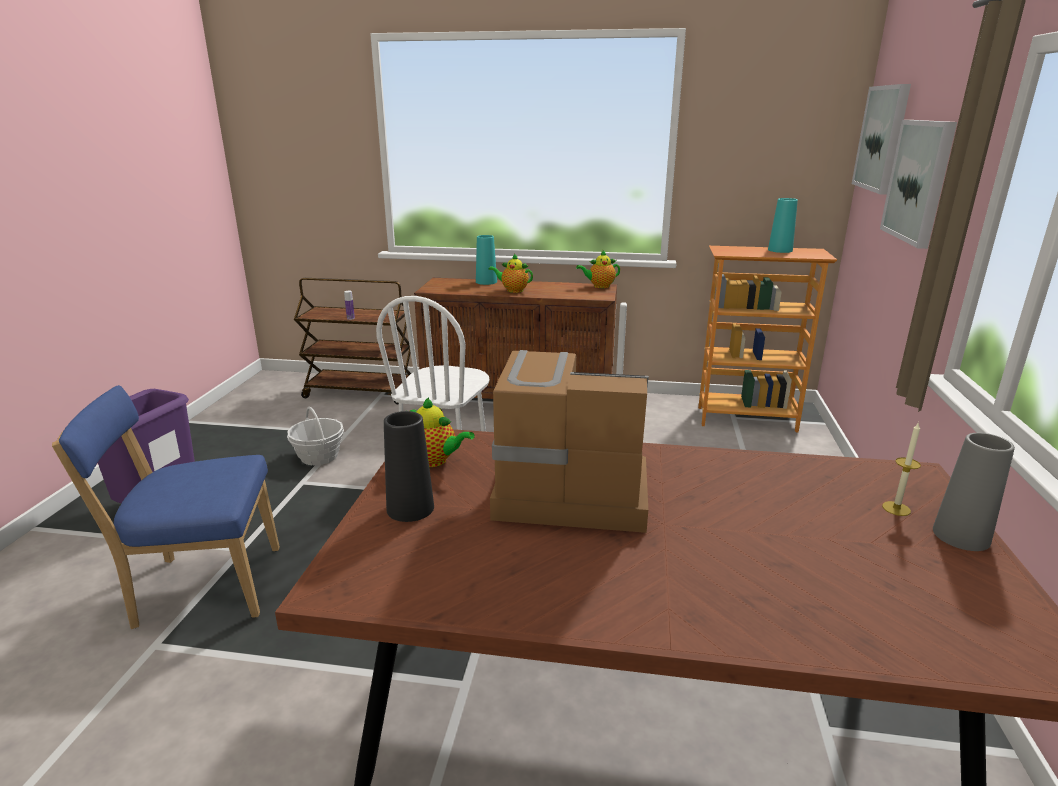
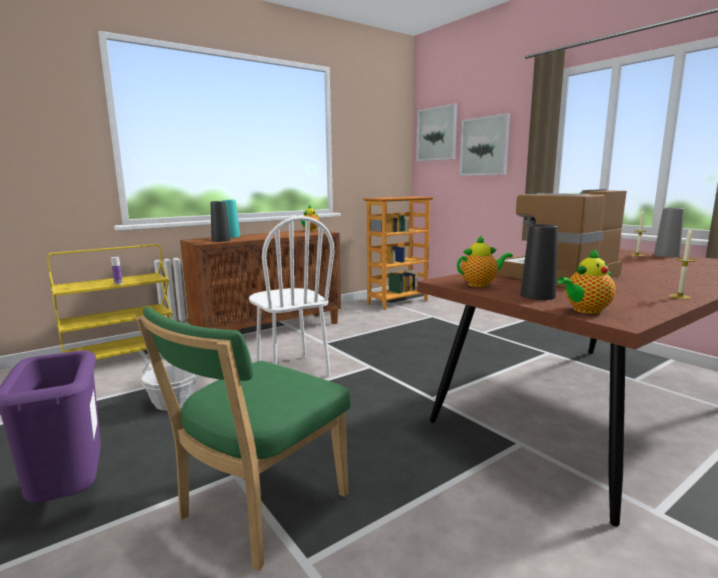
camera: 45 degrees left, 10 degrees down
blue chair [52,385,280,629] -> green chair [136,307,351,571]
brown cart [294,278,411,405] -> yellow cart [47,244,173,360]
teapot [489,253,533,293] -> teapot moved to [557,248,616,314]
turquoise vase [768,198,798,253] -> none
none -> black vase [211,201,231,242]
none -> candle [669,228,695,299]

